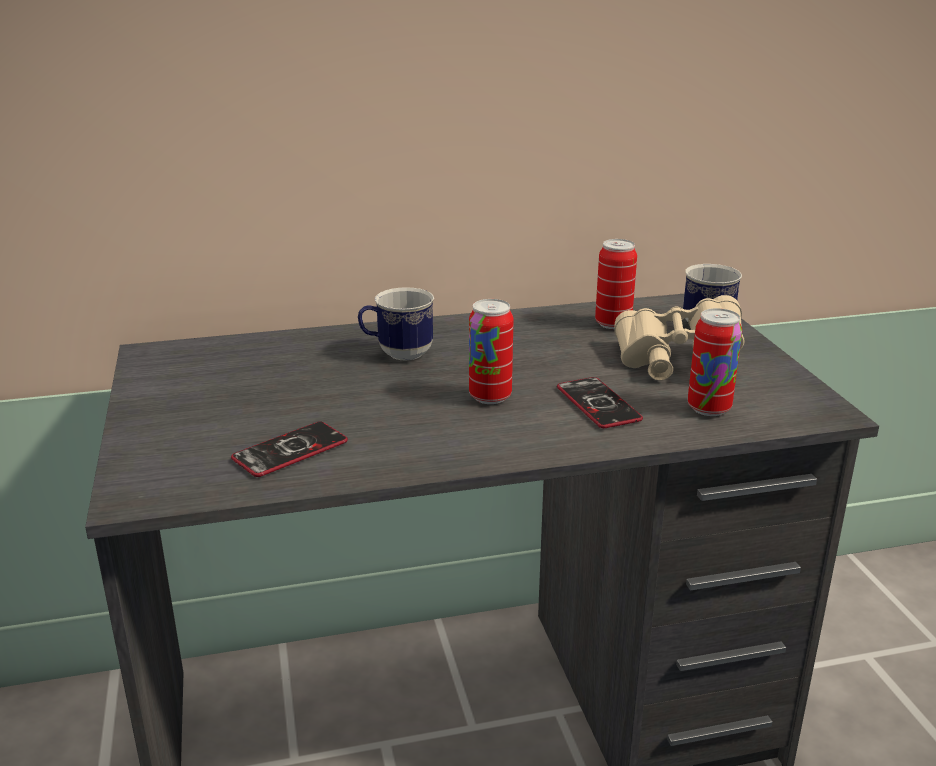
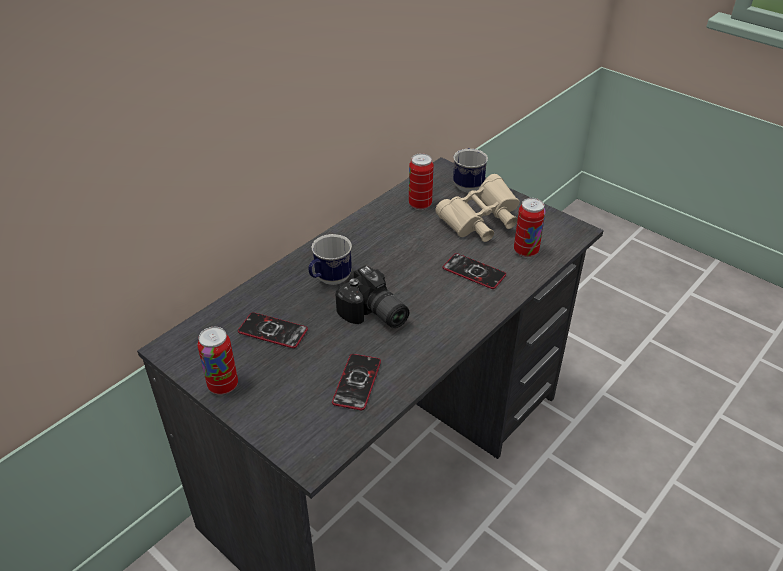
camera: 35 degrees left, 15 degrees up
can [469,299,514,404] -> can moved to [198,327,238,395]
none -> phone [238,312,308,348]
none -> camera [335,265,409,328]

